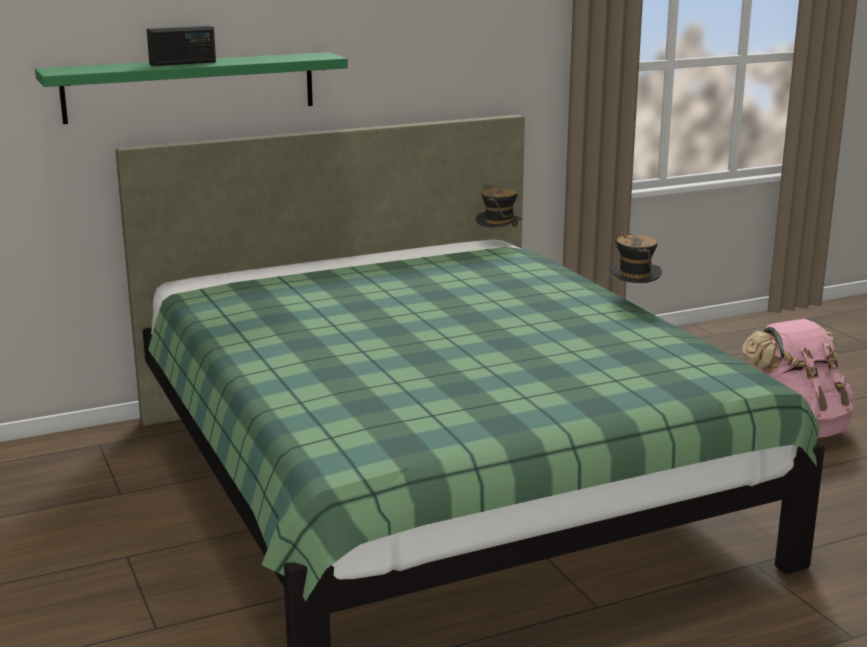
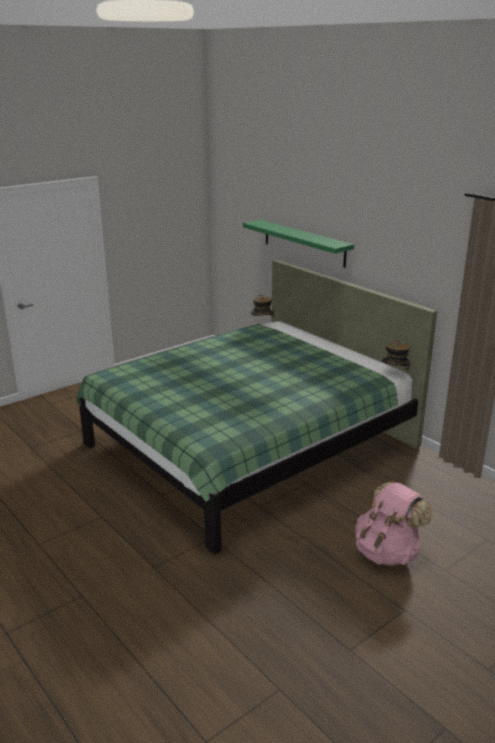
camera: 75 degrees right, 5 degrees up
radio [147,26,216,66] -> none
hat [609,233,662,283] -> hat moved to [251,294,275,317]

